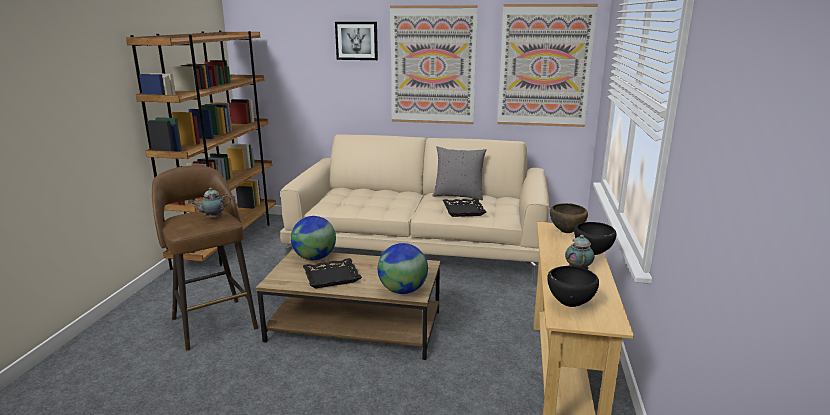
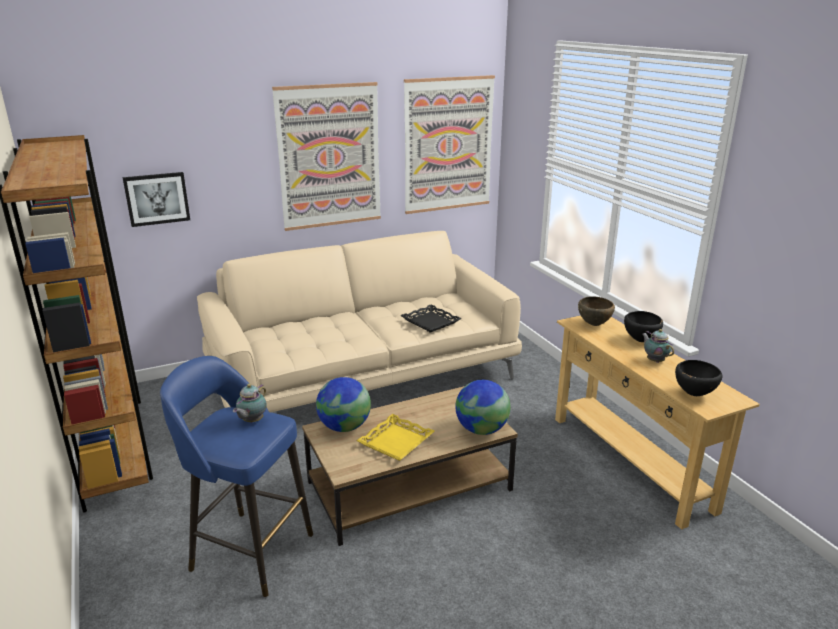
camera: 35 degrees left, 5 degrees up
brown stool [152,166,258,351] -> blue stool [160,356,313,597]
black tray [303,258,362,288] -> yellow tray [356,414,435,461]
picture [335,22,378,60] -> picture moved to [123,172,190,227]
grey pillow [432,146,487,200] -> none

